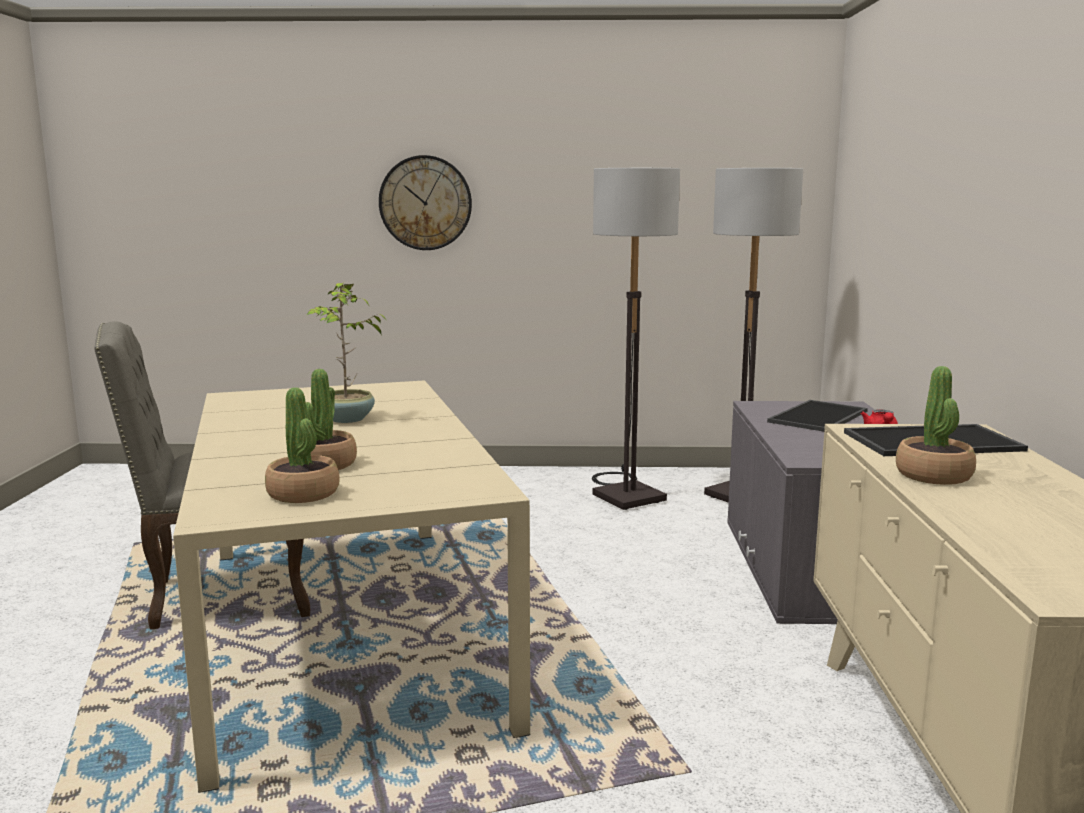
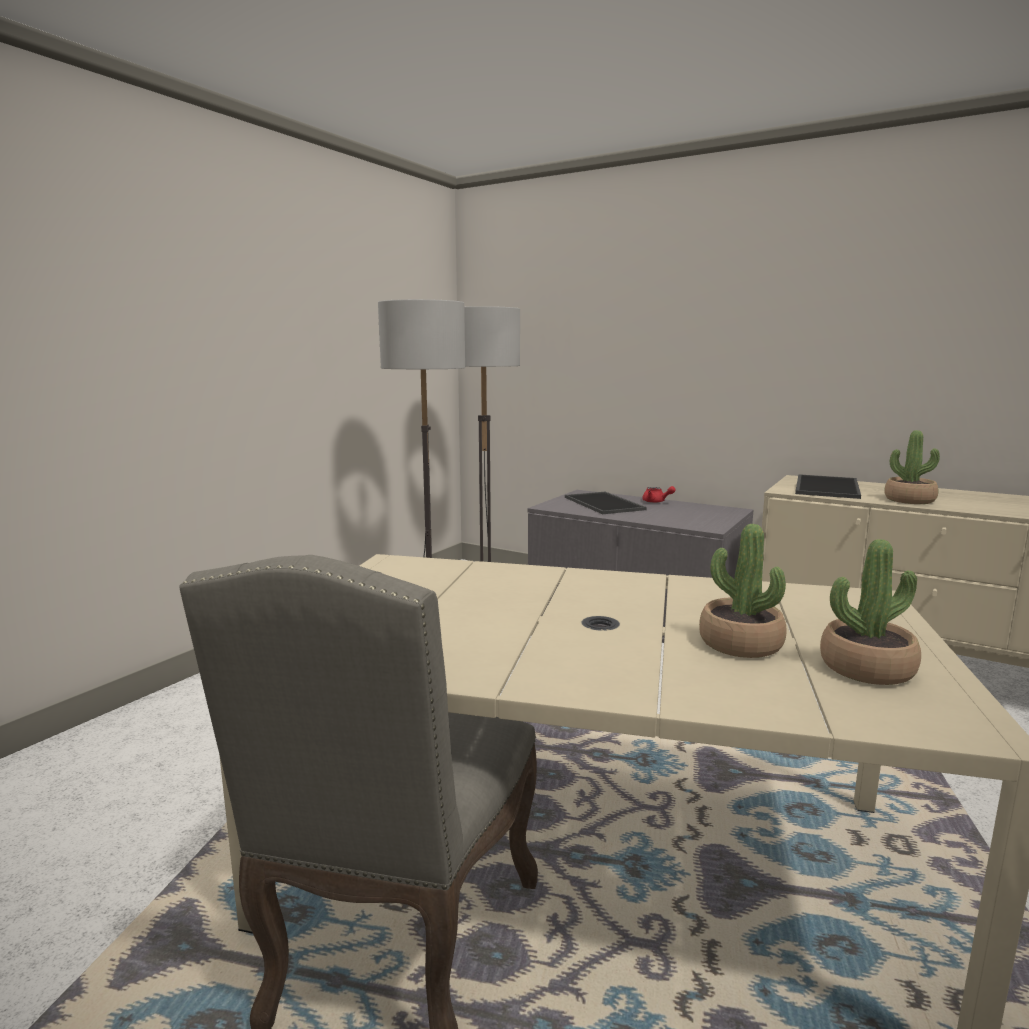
camera: 60 degrees left, 0 degrees up
potted plant [307,282,387,423] -> none
wall clock [379,155,472,250] -> none

